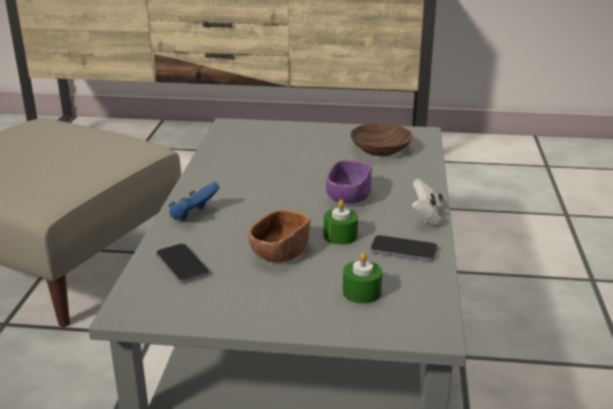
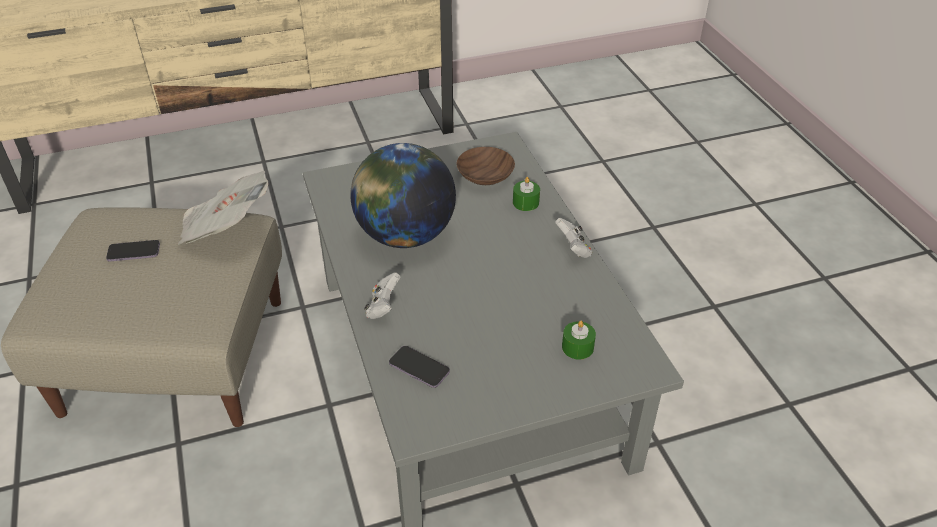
camera: 25 degrees left, 15 degrees up
blue game controller [169,182,220,220] -> white game controller [364,272,400,319]
brown bowl [248,210,310,262] -> none
green candle [324,199,358,245] -> green candle moved to [513,177,540,211]
purple bowl [326,160,372,204] -> none
phone [370,235,438,261] -> phone moved to [106,240,160,261]
none -> newspaper [178,171,269,245]
none -> globe [350,143,456,248]

